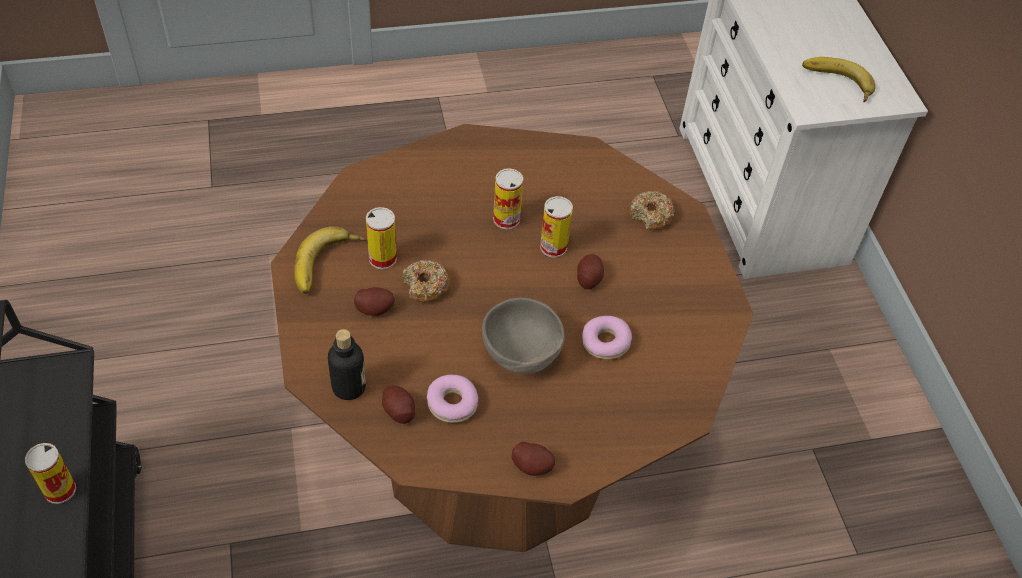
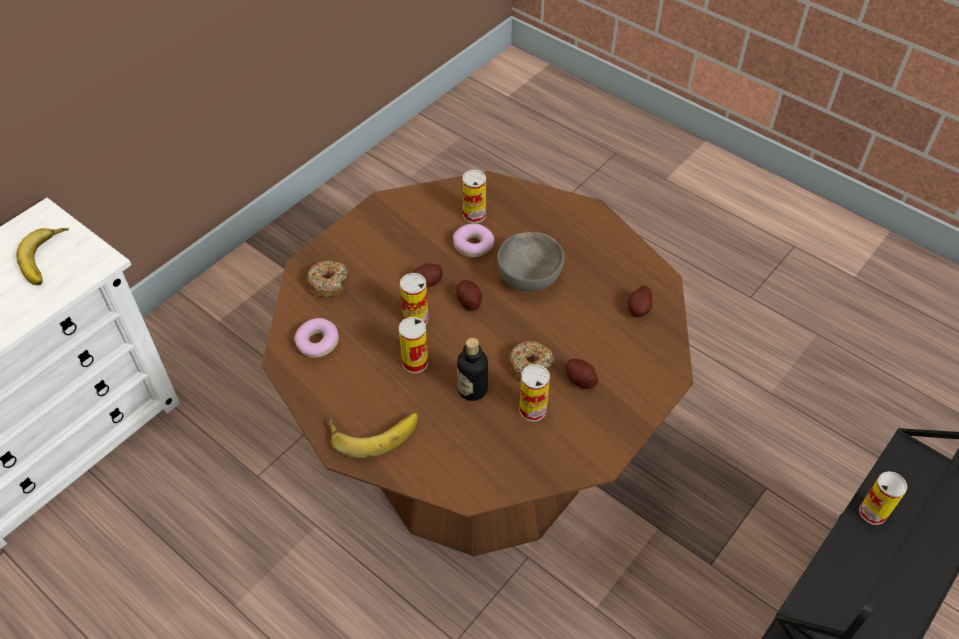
camera: 125 degrees left, 0 degrees up
banana [294,226,366,294] -> banana moved to [329,413,418,458]
bottle [328,329,366,400] -> bottle moved to [457,338,488,401]
donut [427,375,478,423] -> donut moved to [294,318,339,358]
potato [512,442,555,476] -> potato moved to [456,280,482,311]
none -> can [462,170,486,223]

